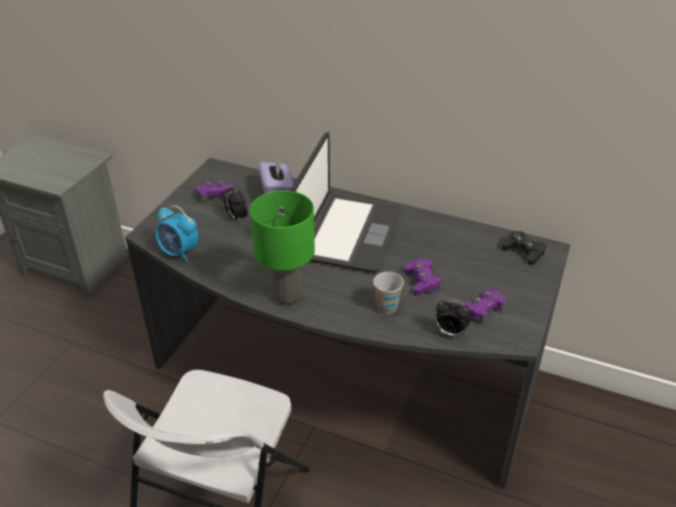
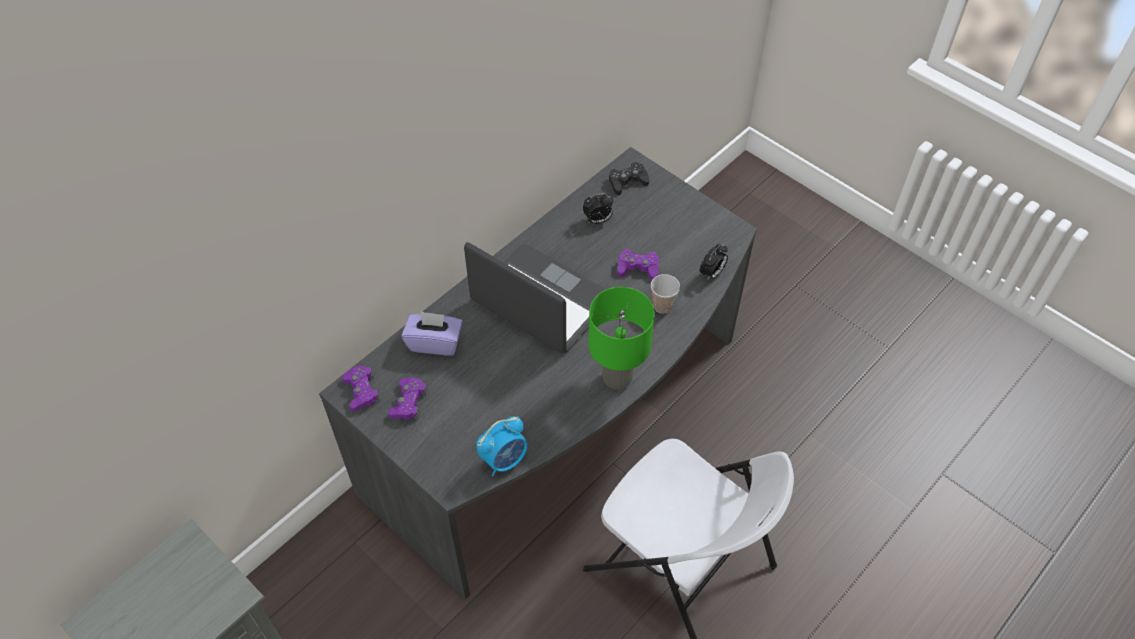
camera: 70 degrees left, 15 degrees up
alarm clock [224,185,248,222] -> alarm clock moved to [583,193,613,224]
purple game controller [463,289,506,324] -> purple game controller moved to [342,366,380,412]

